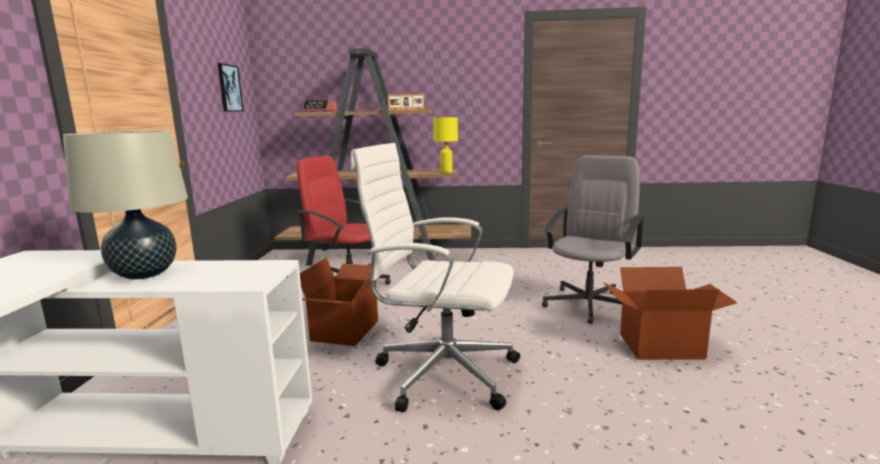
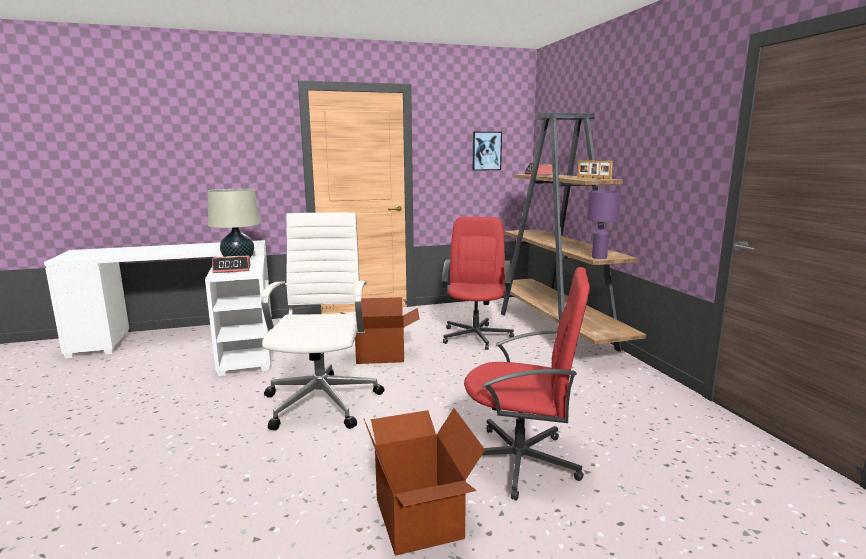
camera: 70 degrees right, 0 degrees up
yellow table lamp [433,117,458,173] -> purple table lamp [587,191,620,259]
grey office chair [542,155,646,324] -> red office chair [464,267,590,501]
none -> alarm clock [212,255,250,273]

